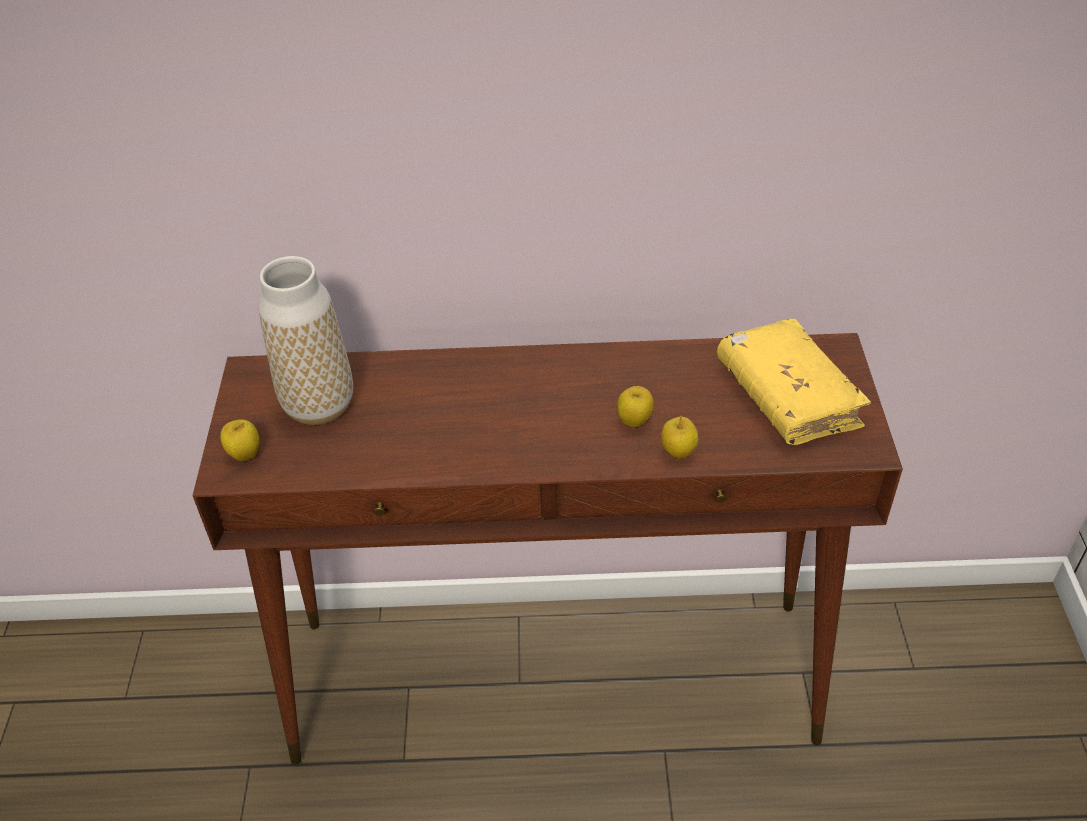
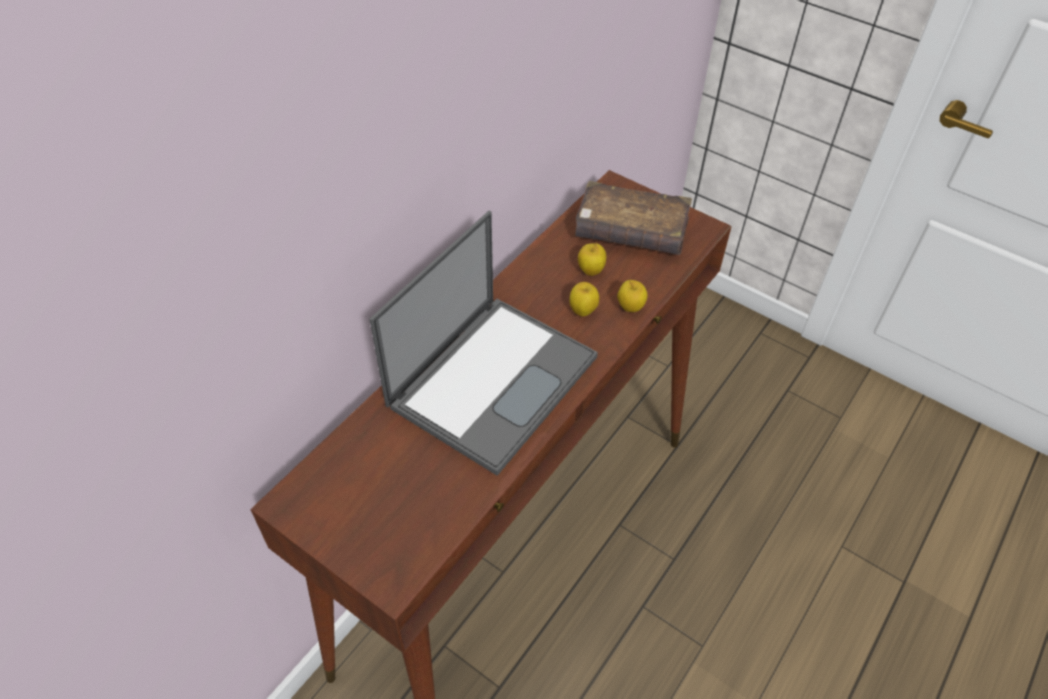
camera: 55 degrees left, 5 degrees up
apple [220,419,259,461] -> apple moved to [578,242,606,276]
vase [258,256,353,425] -> none
yellow book [717,318,871,445] -> brown book [575,181,692,255]
none -> laptop [369,210,598,476]

